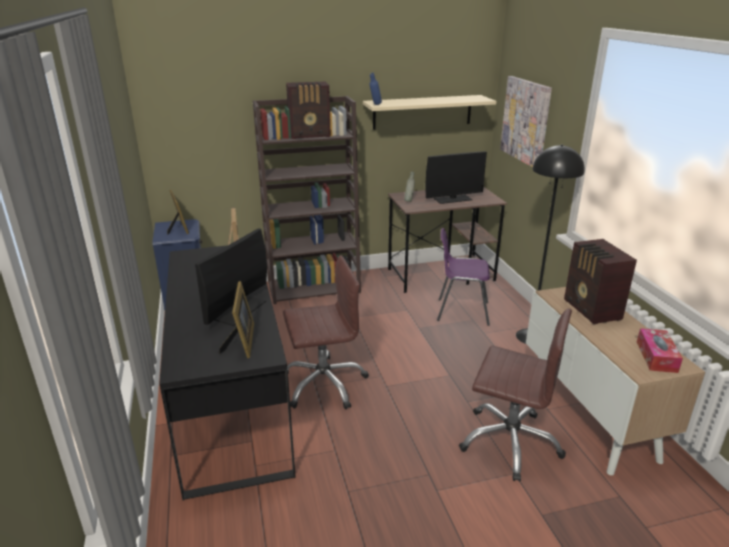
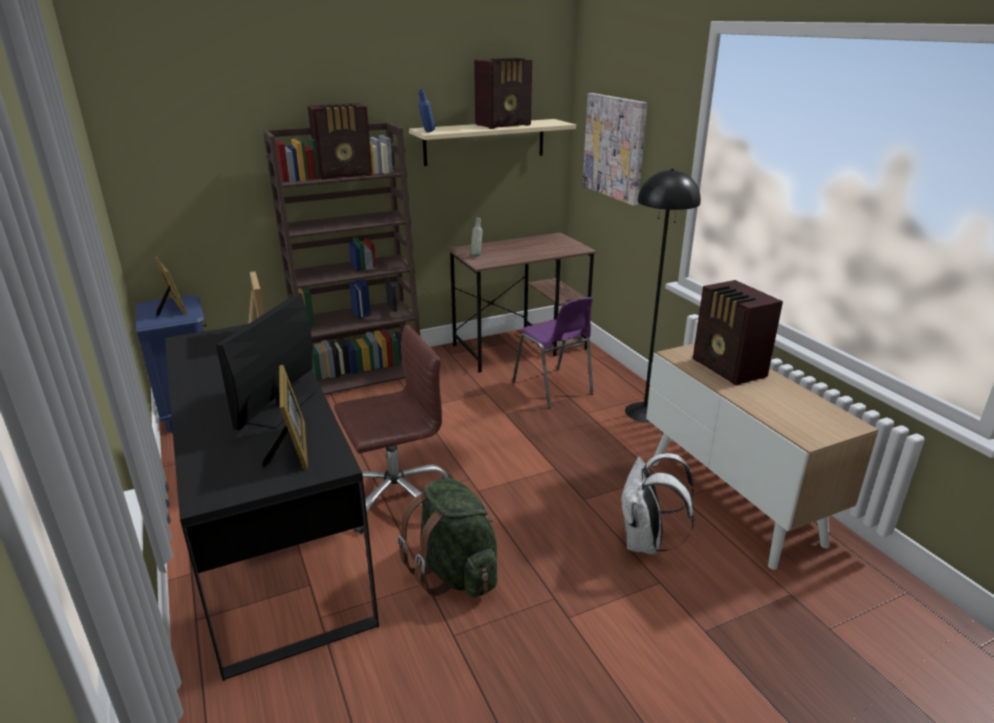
camera: 10 degrees left, 0 degrees up
monitor [426,151,487,204] -> none
purple chair [437,228,490,326] -> purple chair turned 120 degrees counterclockwise [512,297,593,408]
brown office chair [459,309,572,481] -> white backpack [619,453,694,555]
tissue box [637,328,683,373] -> none
none -> green backpack [397,478,498,597]
none -> radio [474,58,532,129]

